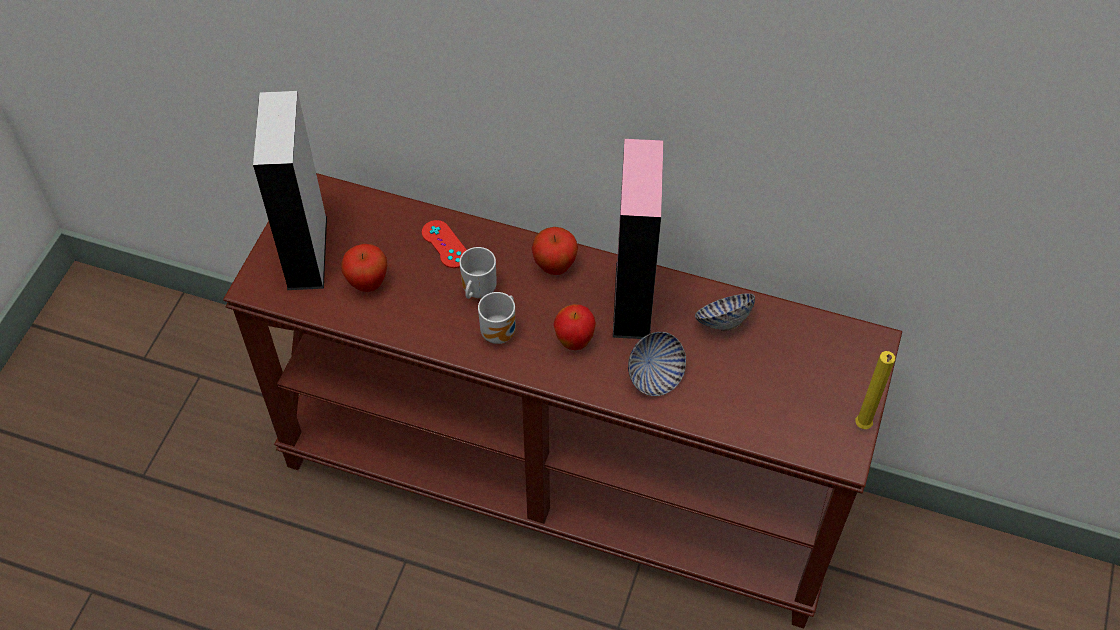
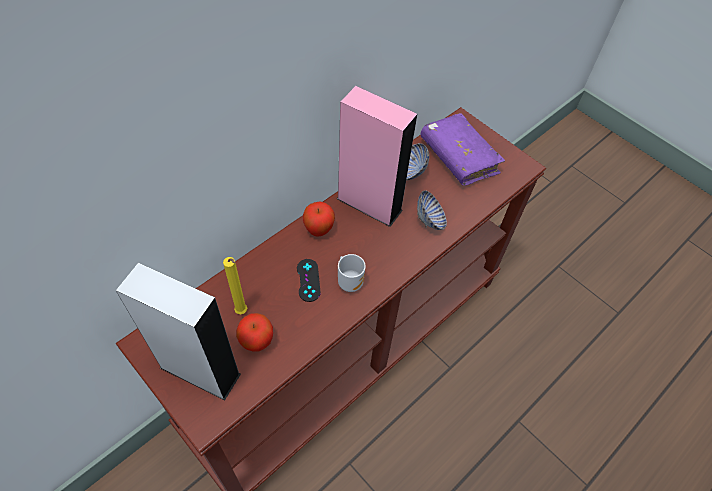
camera: 65 degrees left, 0 degrees up
red game controller [422,220,466,268] -> none
mug [459,247,497,299] -> black game controller [297,259,321,302]
apple [553,304,596,350] -> none
yellow candle [855,351,895,429] -> yellow candle moved to [223,257,247,314]
none -> purple book [420,113,505,186]

